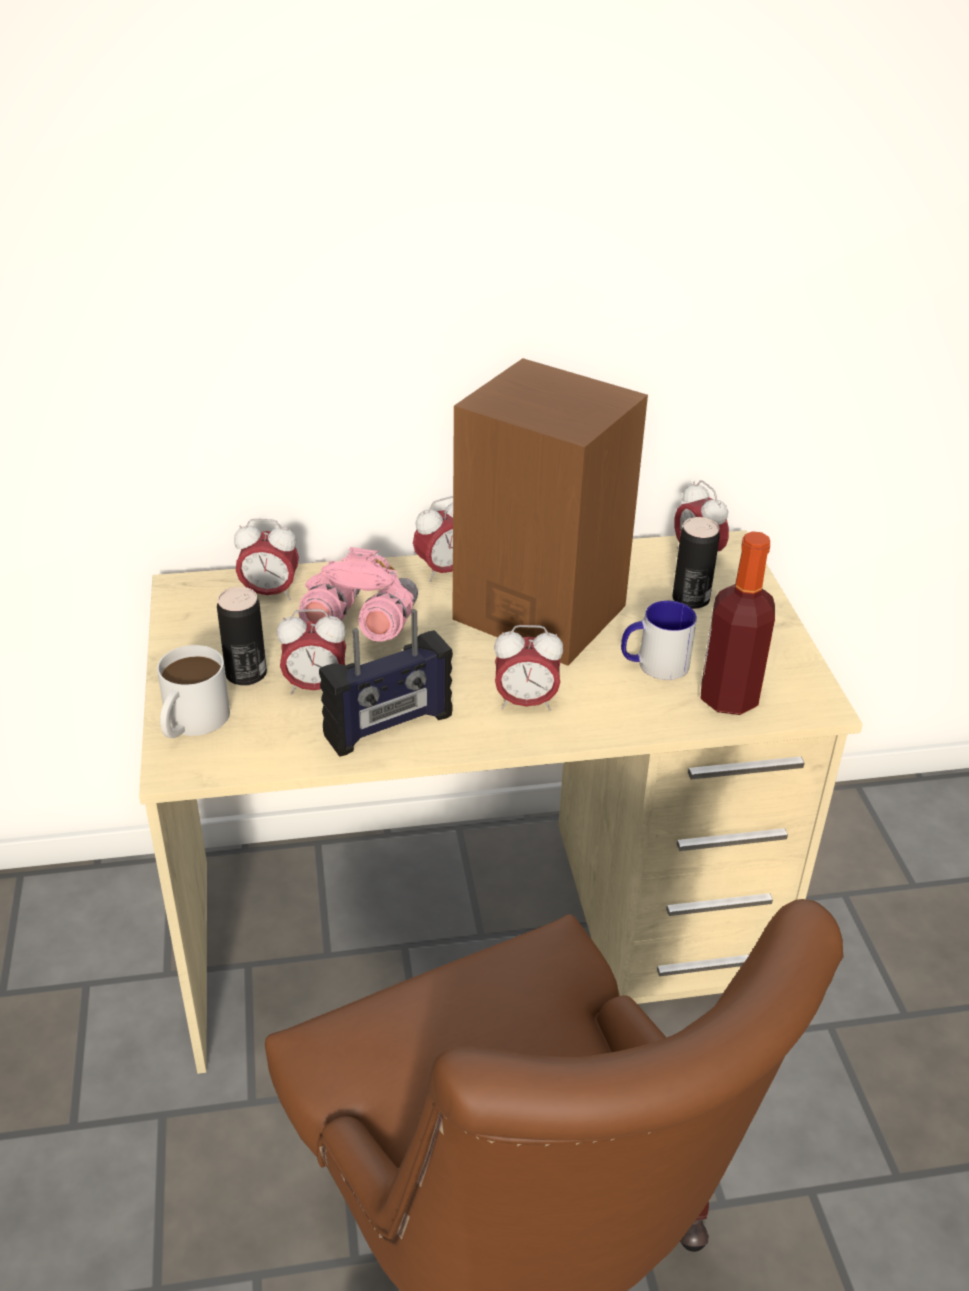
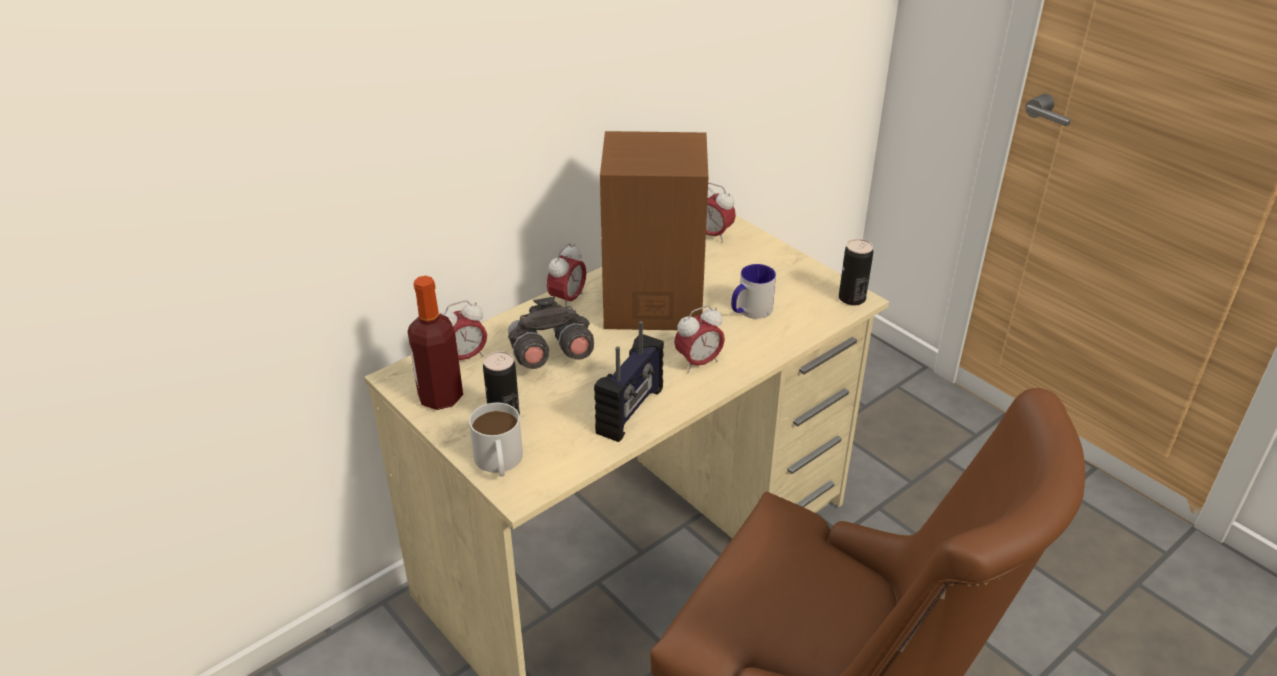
camera: 30 degrees left, 0 degrees up
alarm clock [277,609,346,695] -> none
pink binoculars [298,547,418,642] -> grey binoculars [508,296,594,369]
can [672,517,720,609] -> can moved to [839,239,873,306]
bottle [701,531,775,715] -> bottle moved to [407,276,463,410]

